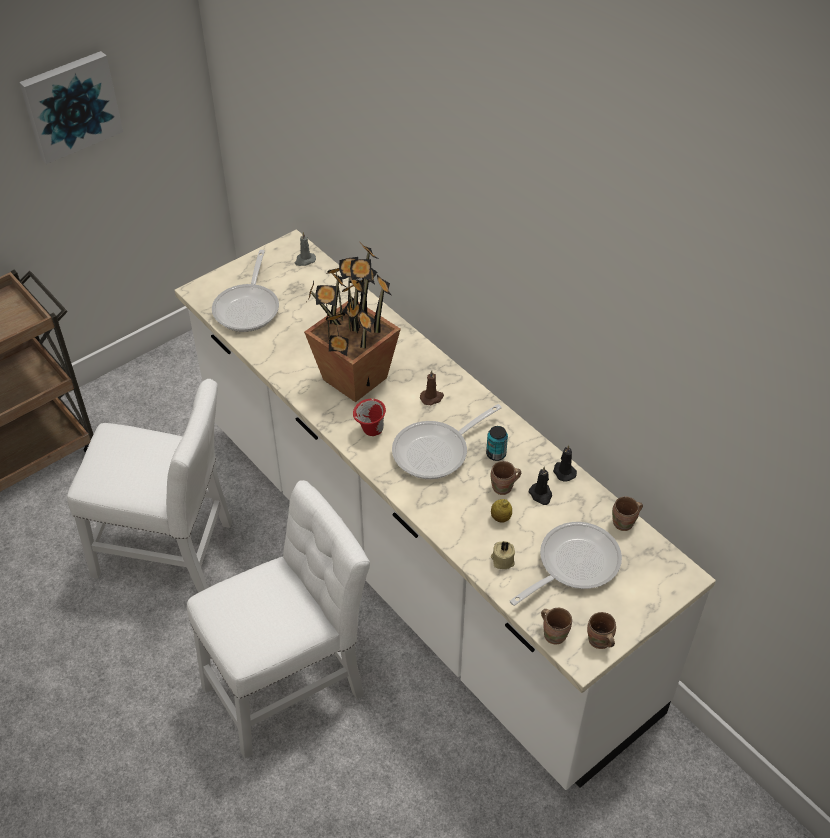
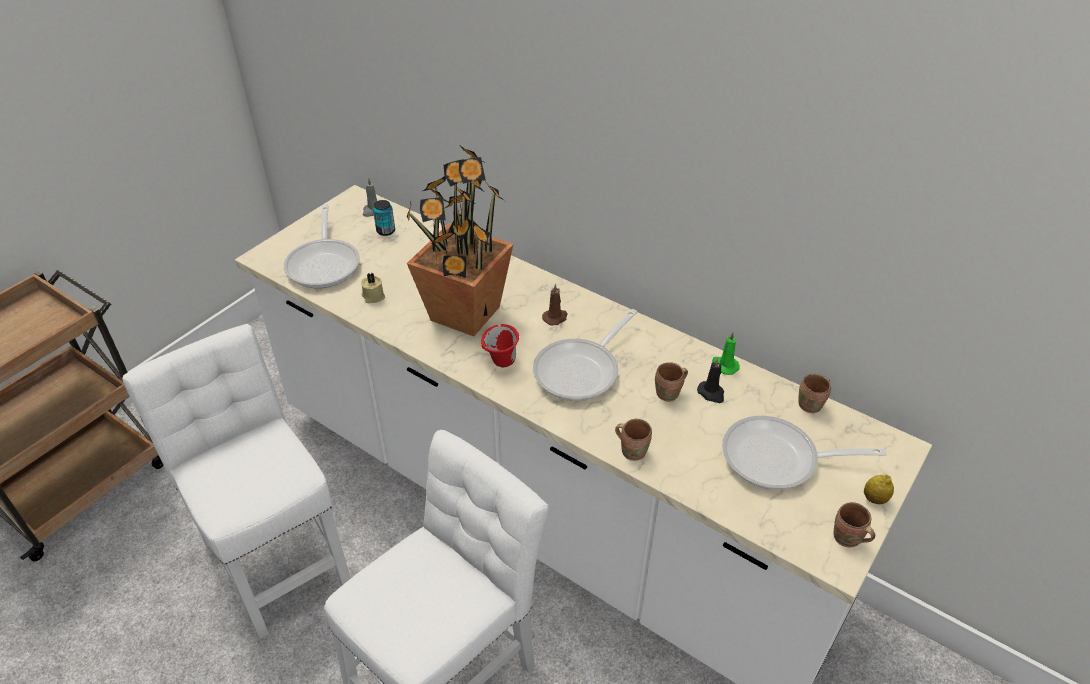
camera: 15 degrees left, 5 degrees down
picture [19,51,123,164] -> none
white chair [67,379,232,593] -> white chair turned 120 degrees counterclockwise [122,324,351,639]
can [486,426,508,461] -> can moved to [373,200,395,236]
lemon [491,499,512,523] -> lemon moved to [864,475,894,504]
beige candle [491,541,515,569] -> beige candle moved to [361,273,385,303]
frying pan [510,522,622,606] -> frying pan turned 120 degrees counterclockwise [722,416,887,490]
brown mug [541,608,572,644] -> brown mug moved to [615,419,652,461]
black candle [553,445,577,482] -> green candle [712,332,740,375]

